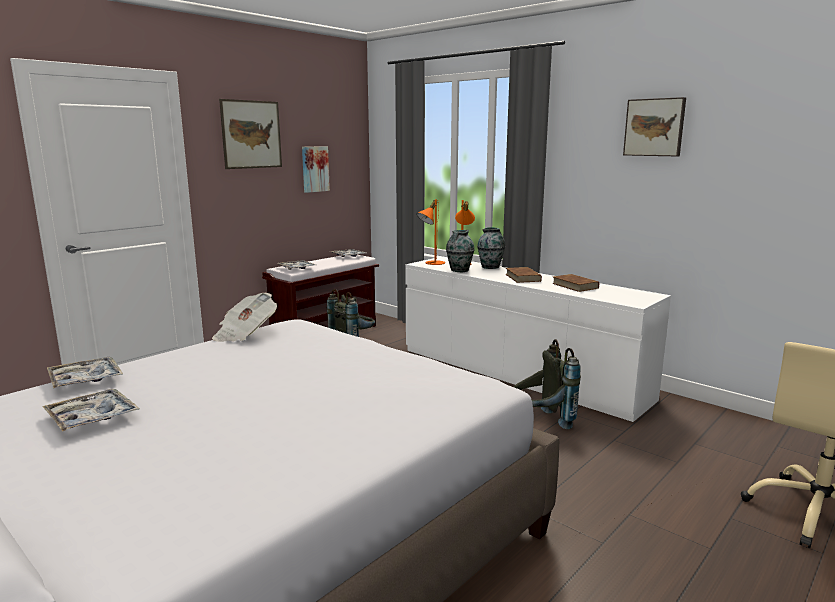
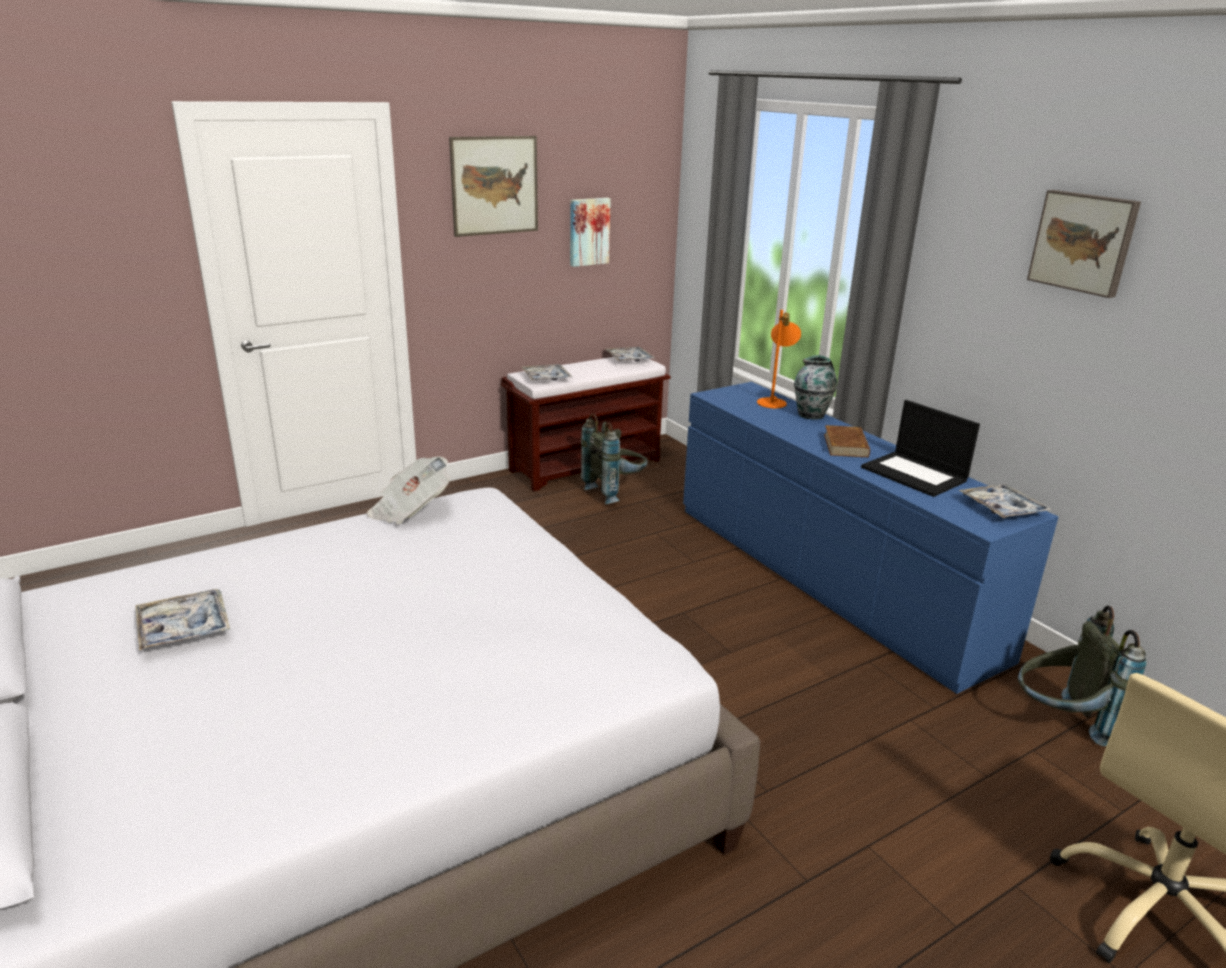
camera: 15 degrees right, 10 degrees up
tray [47,357,123,389] -> tray moved to [959,484,1052,518]
white dresser [406,257,671,422] -> blue dresser [683,382,1059,694]
orange table lamp [417,199,445,265] -> none
vase [446,230,475,272] -> none
grey backpack [514,339,581,429] -> grey backpack moved to [1018,605,1147,746]
brown book [552,274,599,292] -> laptop [861,400,980,497]

